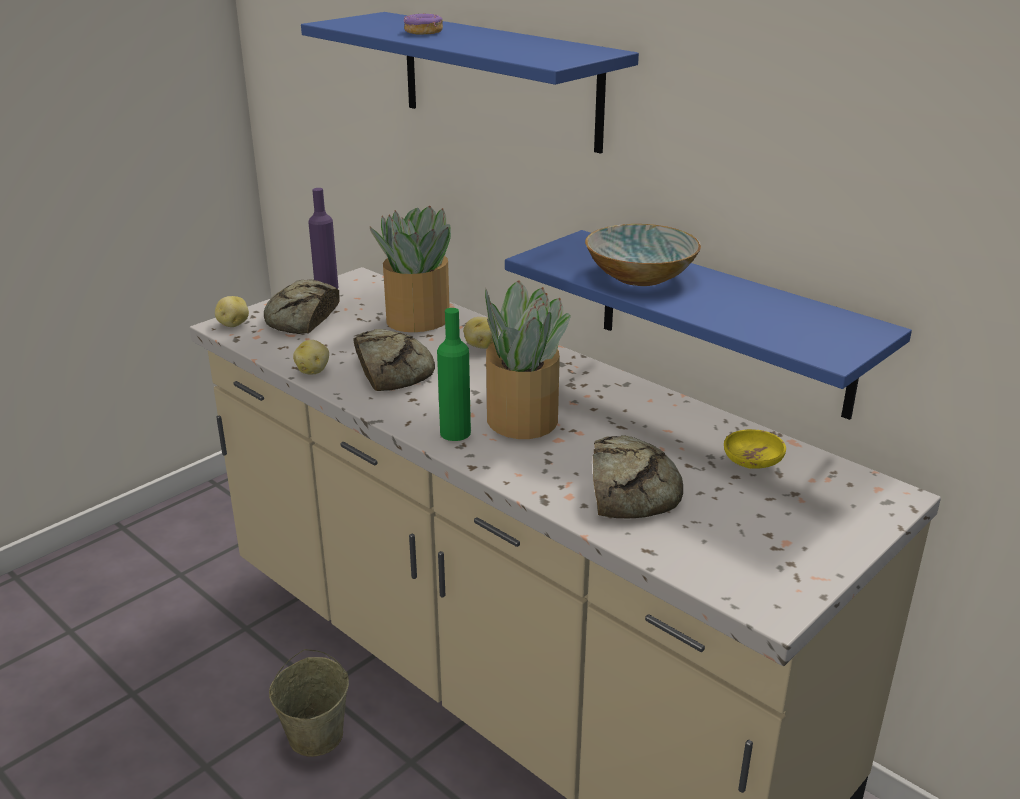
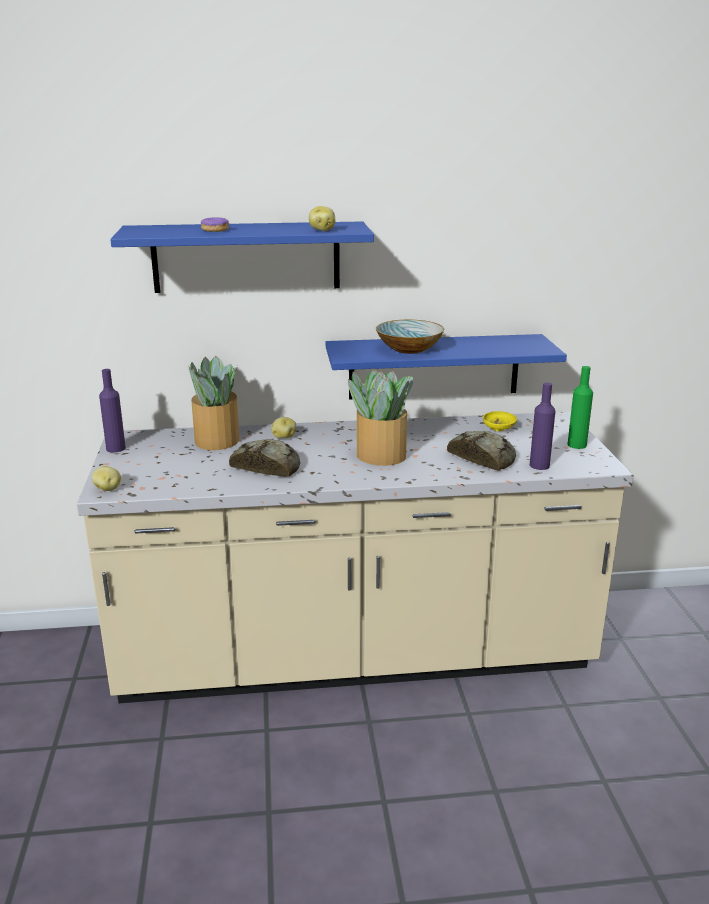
camera: 50 degrees left, 5 degrees down
bread [264,279,339,334] -> none
beige bucket [269,649,349,757] -> none
potato [293,340,329,375] -> potato moved to [309,206,336,231]
green bottle [437,308,471,441] -> green bottle moved to [568,366,593,449]
none -> purple bottle [530,383,555,470]

